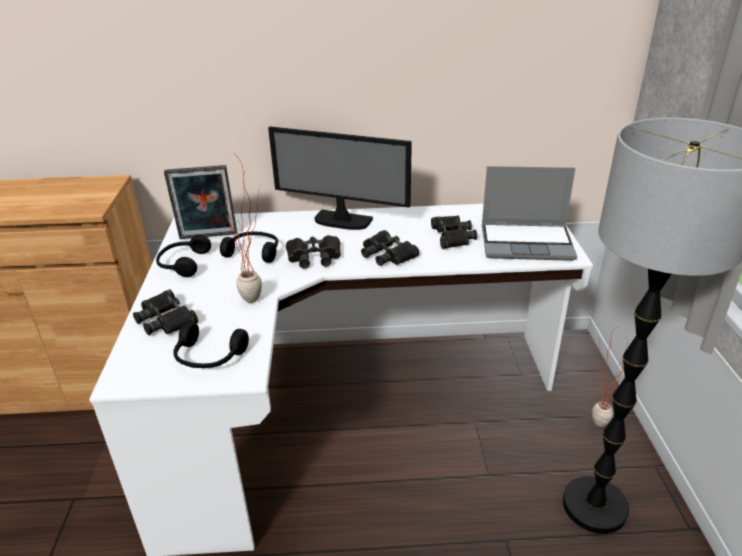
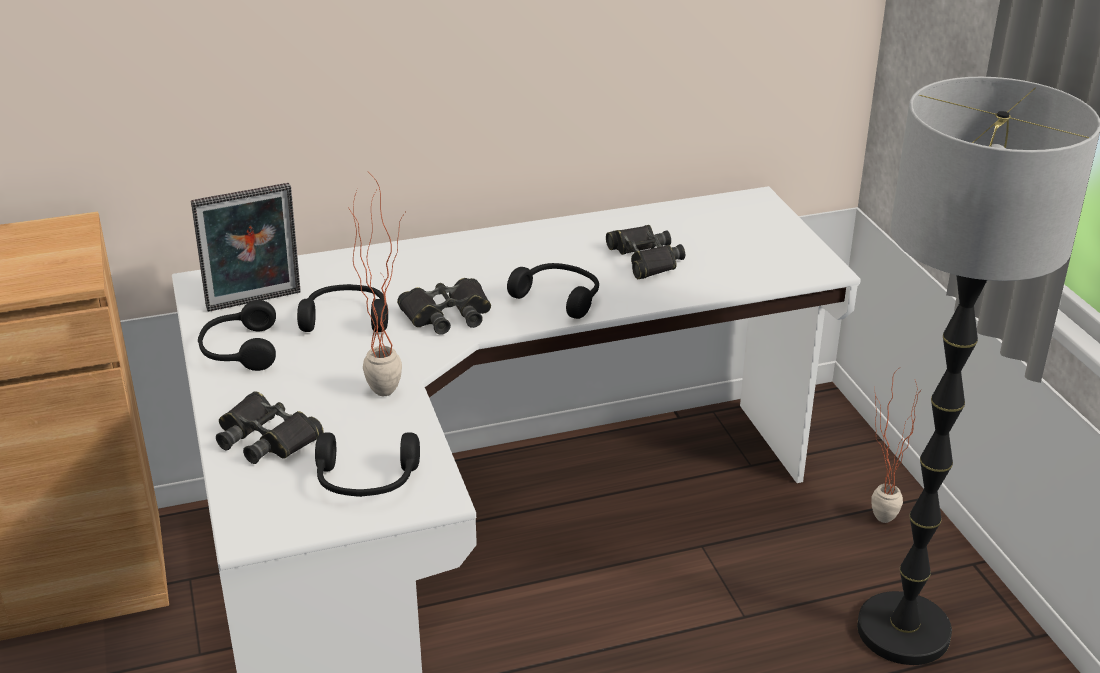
camera: 15 degrees left, 0 degrees up
monitor [268,126,412,230] -> none
black binoculars [361,230,419,266] -> black headphones [507,263,599,319]
laptop [482,166,577,261] -> none

